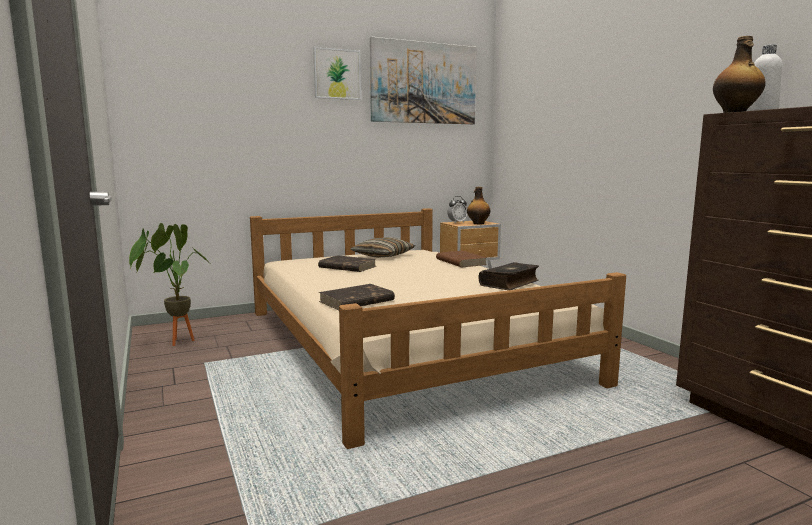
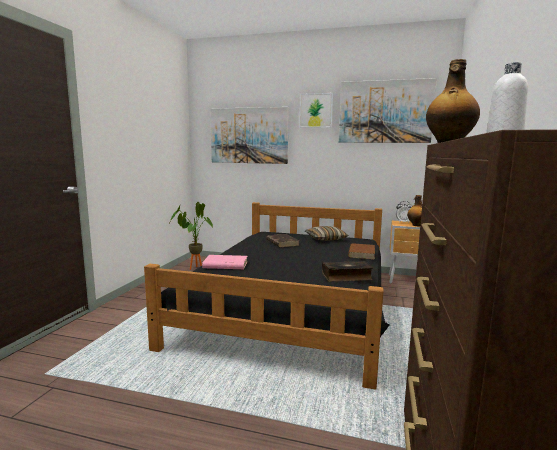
camera: 40 degrees right, 0 degrees up
beige bed [250,208,626,449] -> black bed [144,202,390,390]
brown book [319,284,395,310] -> pink book [202,255,247,269]
none -> picture [210,107,289,164]

